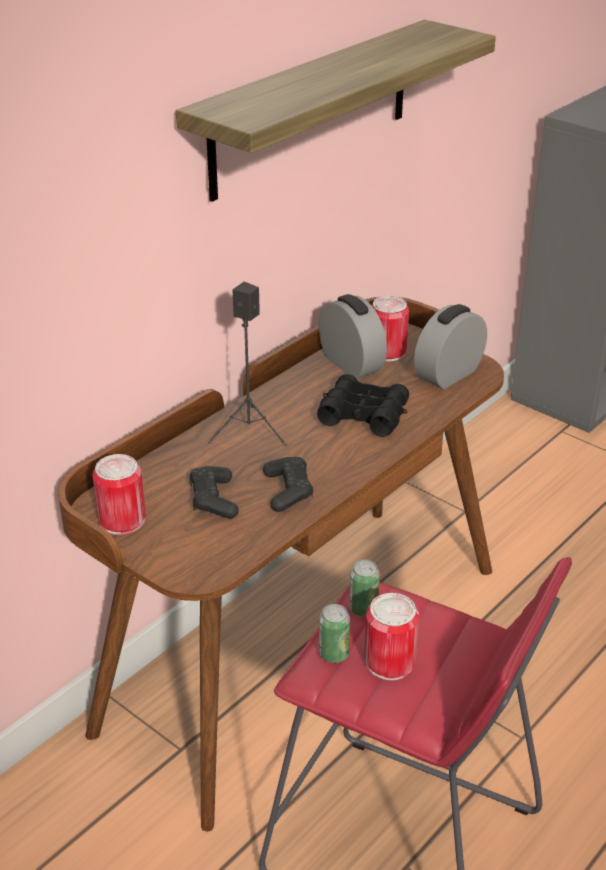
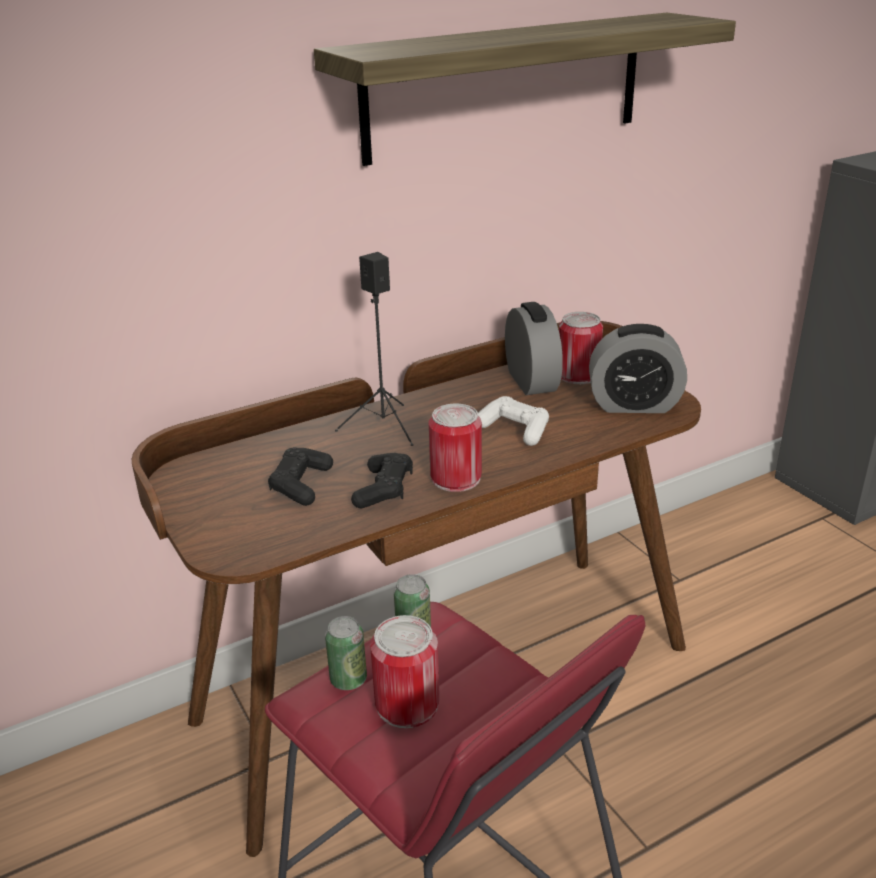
camera: 20 degrees right, 5 degrees down
can [92,454,146,535] -> can moved to [429,404,482,492]
black binoculars [317,374,409,437] -> white game controller [478,396,549,446]
alarm clock [414,304,487,389] -> alarm clock turned 150 degrees counterclockwise [589,324,687,413]

